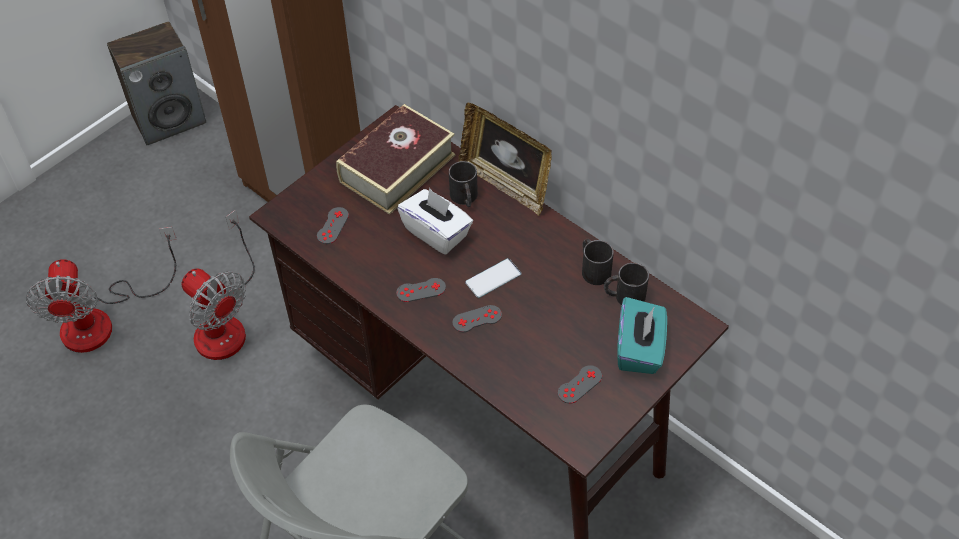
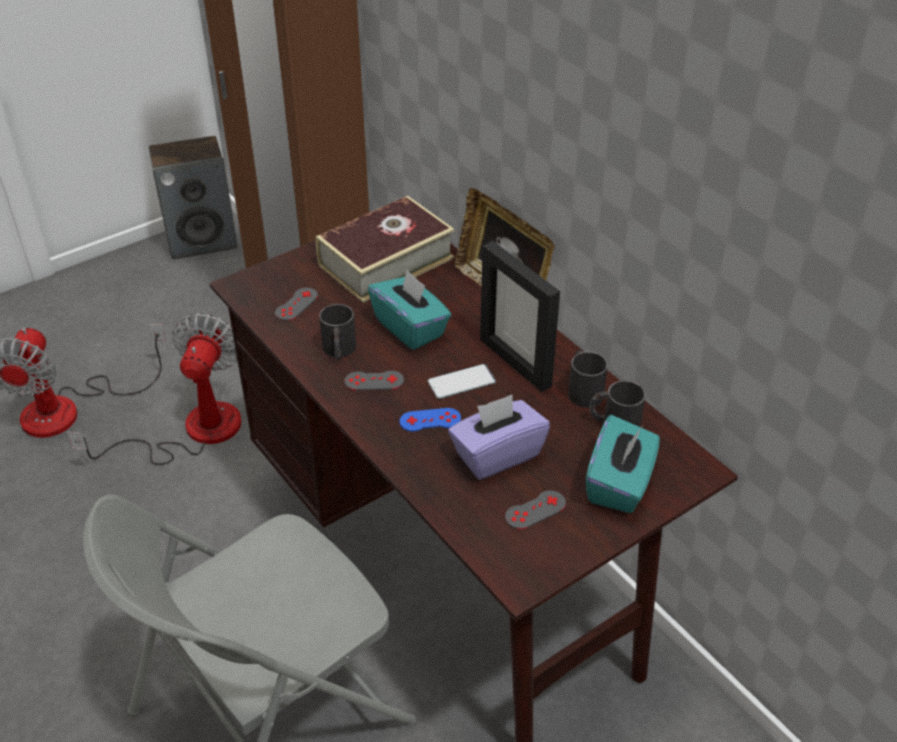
camera: 10 degrees right, 10 degrees down
fan [182,210,255,360] -> fan turned 135 degrees counterclockwise [67,313,242,465]
white tissue box [398,188,473,255] -> turquoise tissue box [368,269,451,350]
black mug [449,161,478,207] -> black mug moved to [319,304,356,360]
grey game controller [452,305,502,332] -> blue game controller [400,408,461,432]
none -> purple tissue box [448,395,550,480]
none -> picture frame [480,241,560,392]

